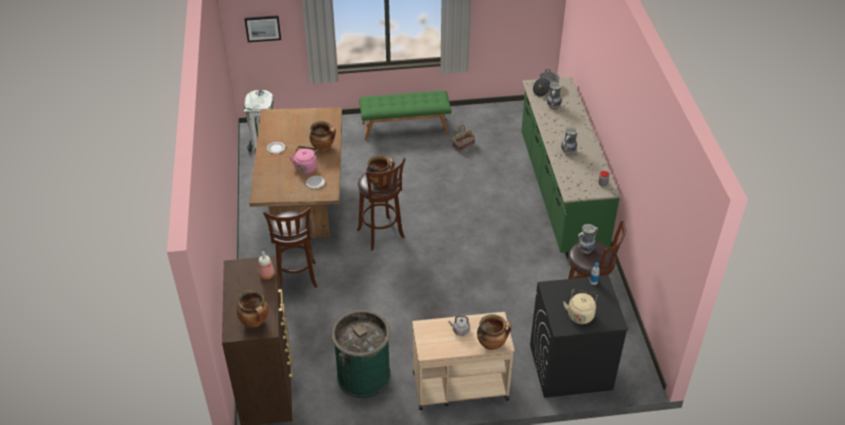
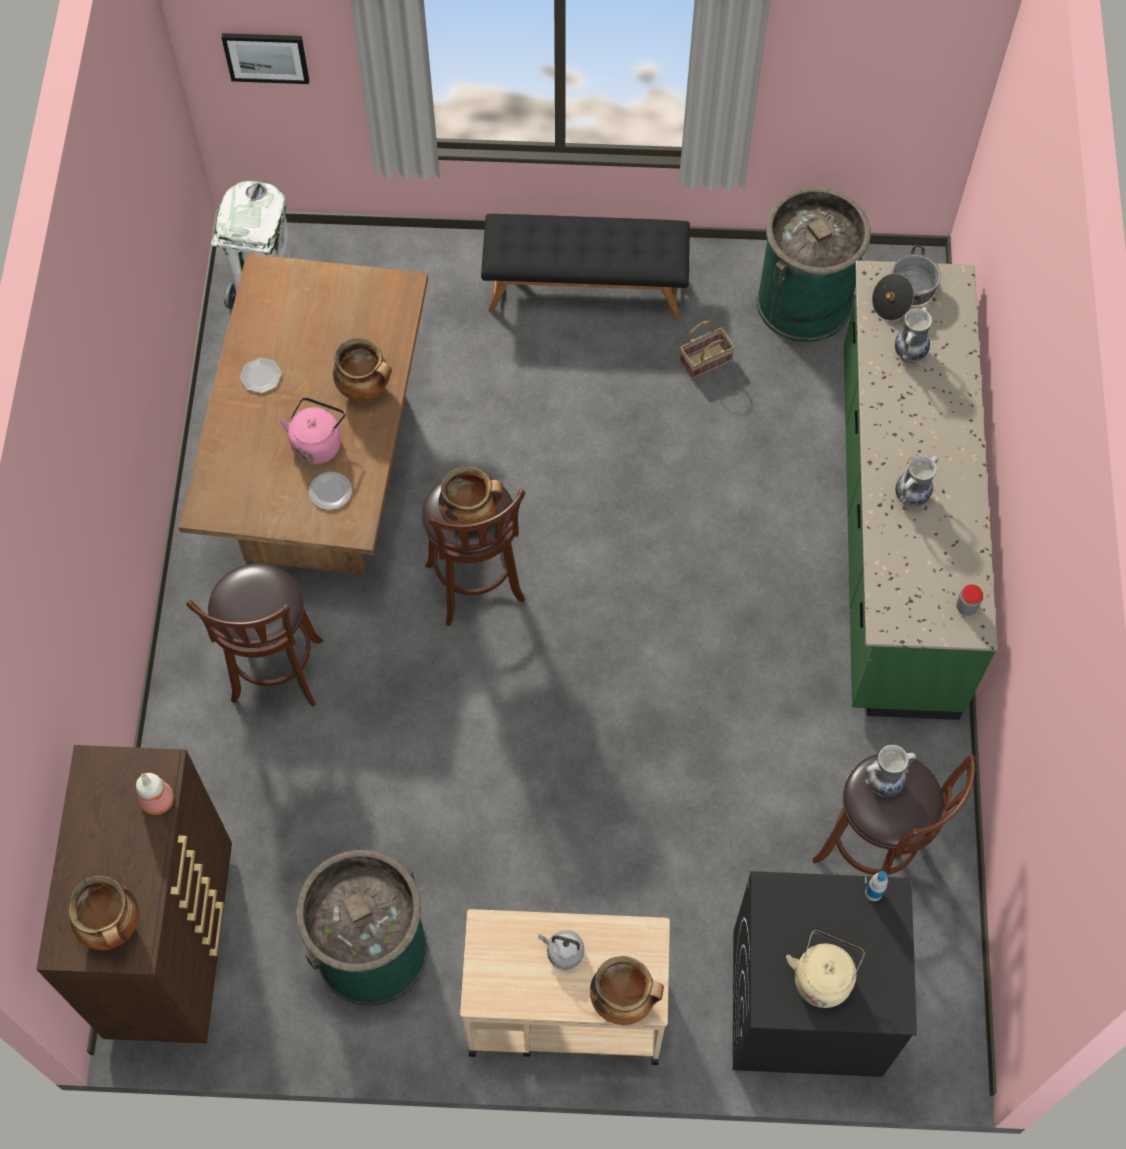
camera: 10 degrees right, 20 degrees up
green bench [359,91,452,140] -> black bench [481,214,690,319]
none -> green trash can [757,187,871,342]

